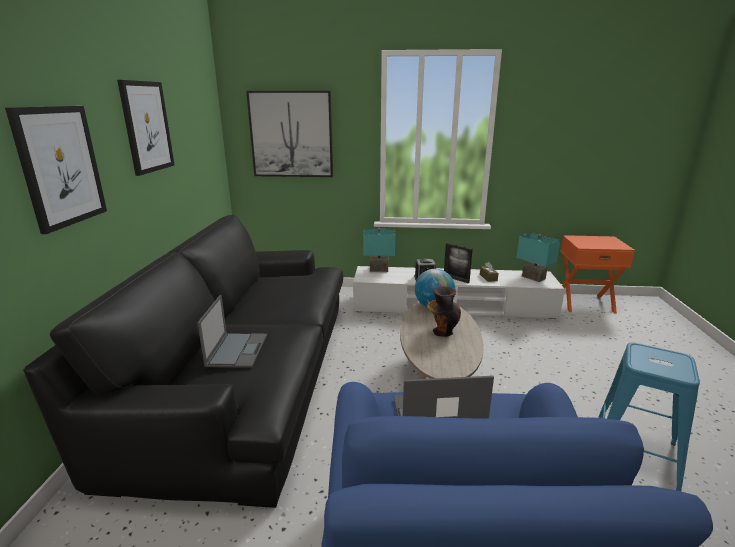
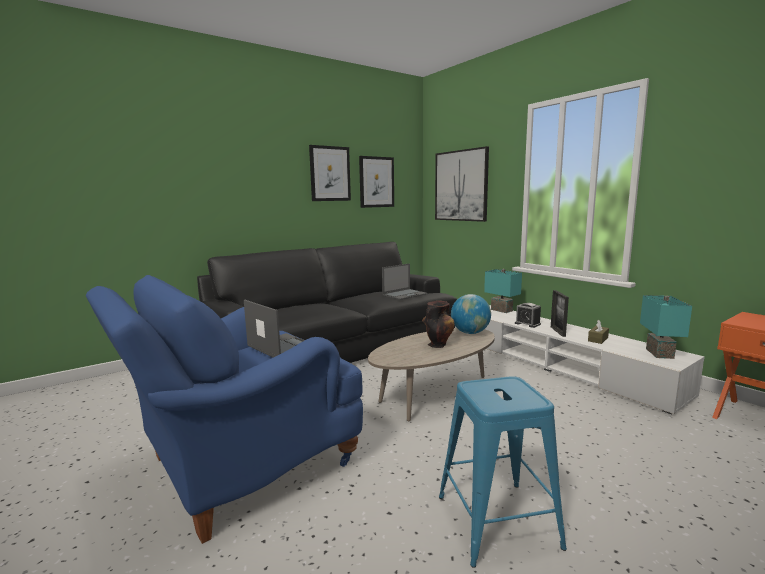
camera: 50 degrees right, 10 degrees down
picture [5,106,107,234] -> picture moved to [359,156,394,208]
laptop [197,295,267,368] -> laptop moved to [382,263,428,300]

